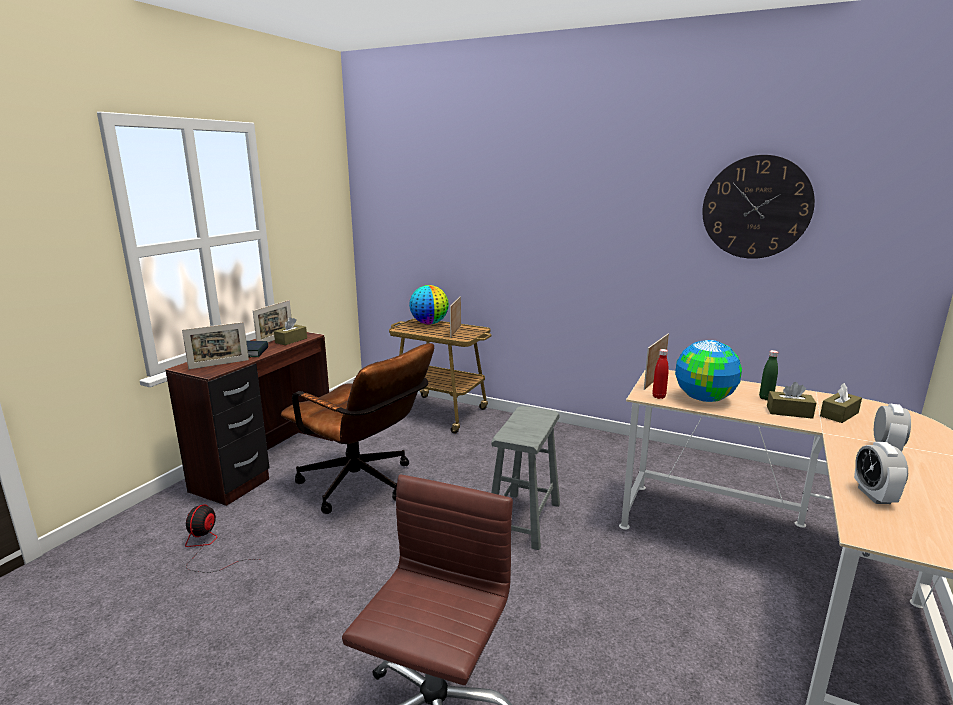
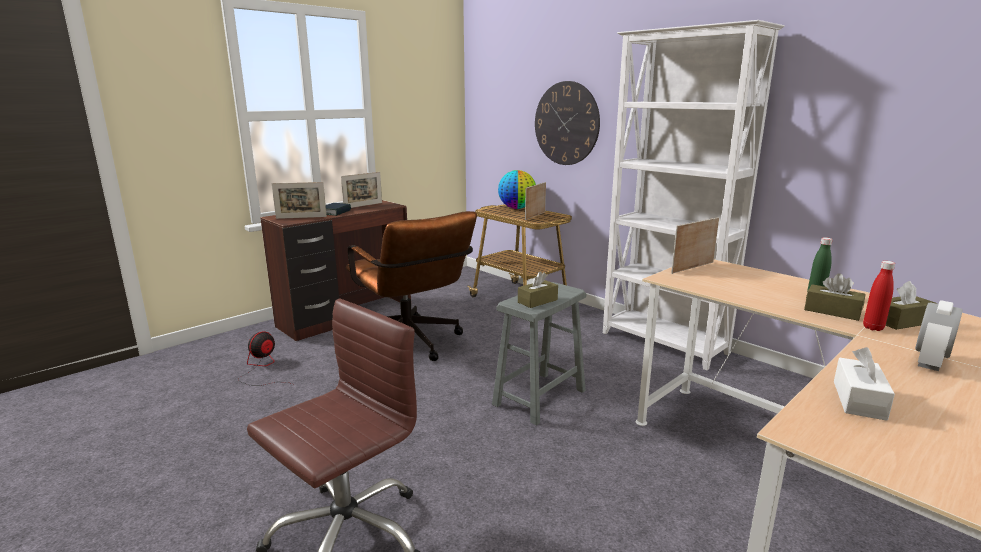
camera: 20 degrees right, 0 degrees up
brown tissue box [274,317,307,345] -> brown tissue box moved to [518,271,558,308]
red bottle [652,349,669,399] -> red bottle moved to [863,261,895,331]
globe [675,340,742,402] -> none
wall clock [702,155,815,259] -> wall clock moved to [535,81,600,165]
alarm clock [854,442,908,504] -> white tissue box [834,347,895,421]
none -> white bookcase [603,20,785,370]

